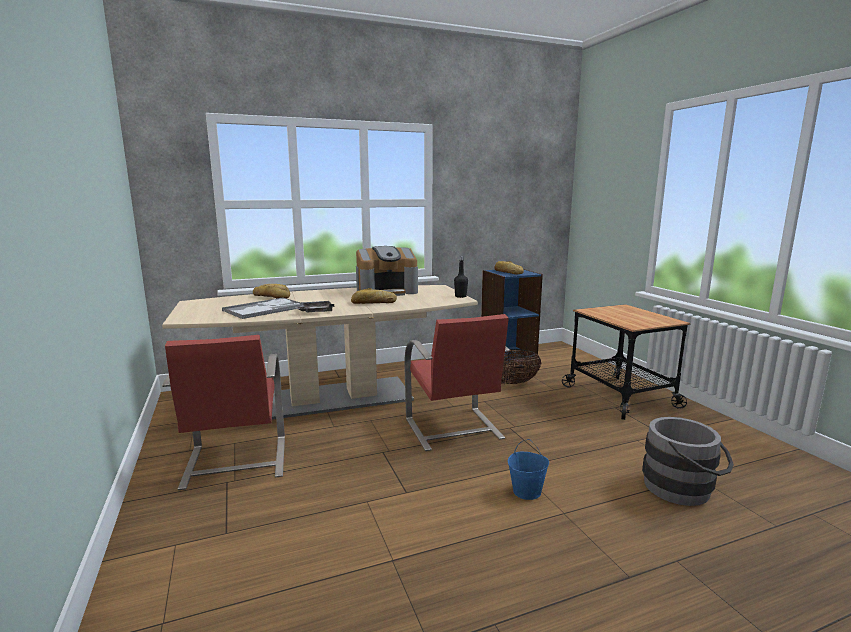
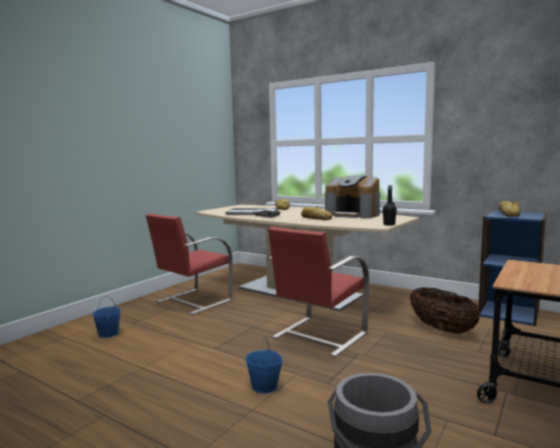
camera: 55 degrees right, 5 degrees down
none -> blue bucket [92,296,121,338]

